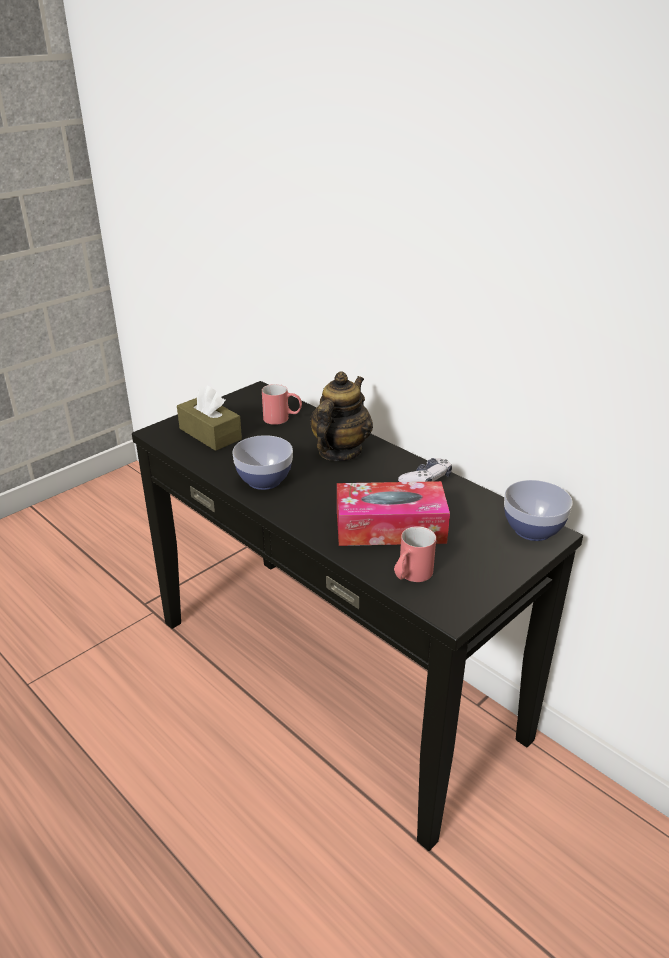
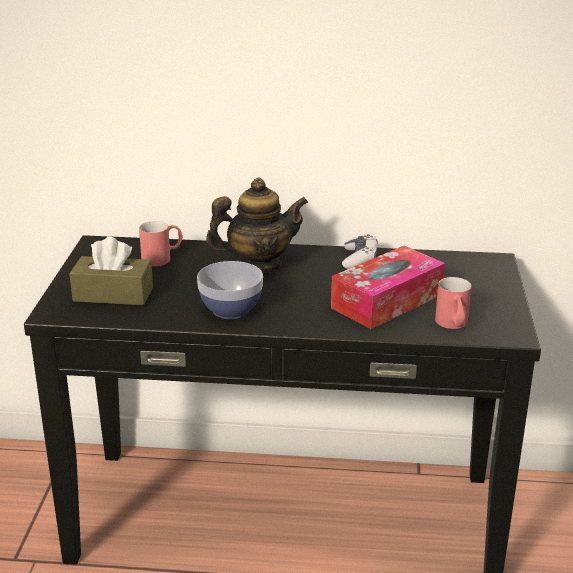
camera: 40 degrees left, 5 degrees down
teapot [310,371,373,461] -> teapot turned 90 degrees clockwise [206,178,308,273]
bowl [504,480,573,541] -> none

